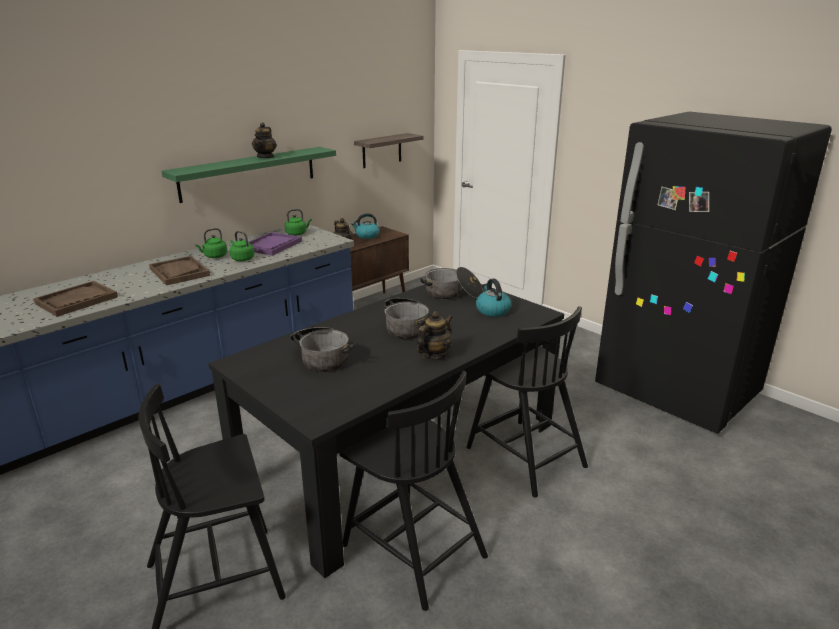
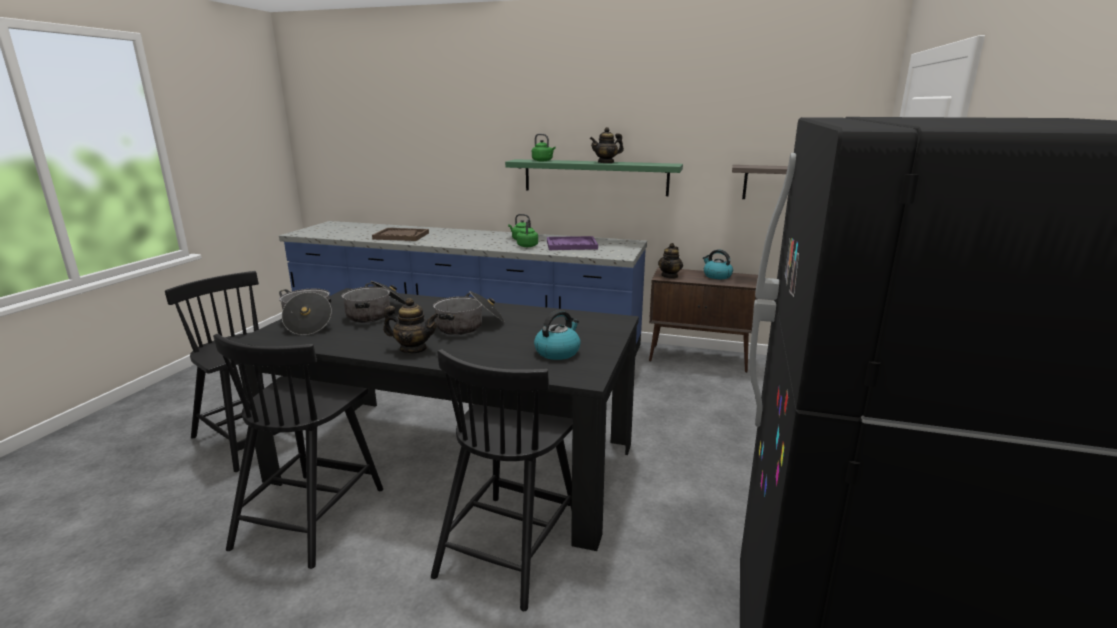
camera: 60 degrees right, 5 degrees down
brown tray [149,256,210,285] -> none
green kettle [285,209,312,236] -> green kettle moved to [532,134,556,161]
cooking pot [420,267,483,300] -> cooking pot moved to [279,289,332,335]

